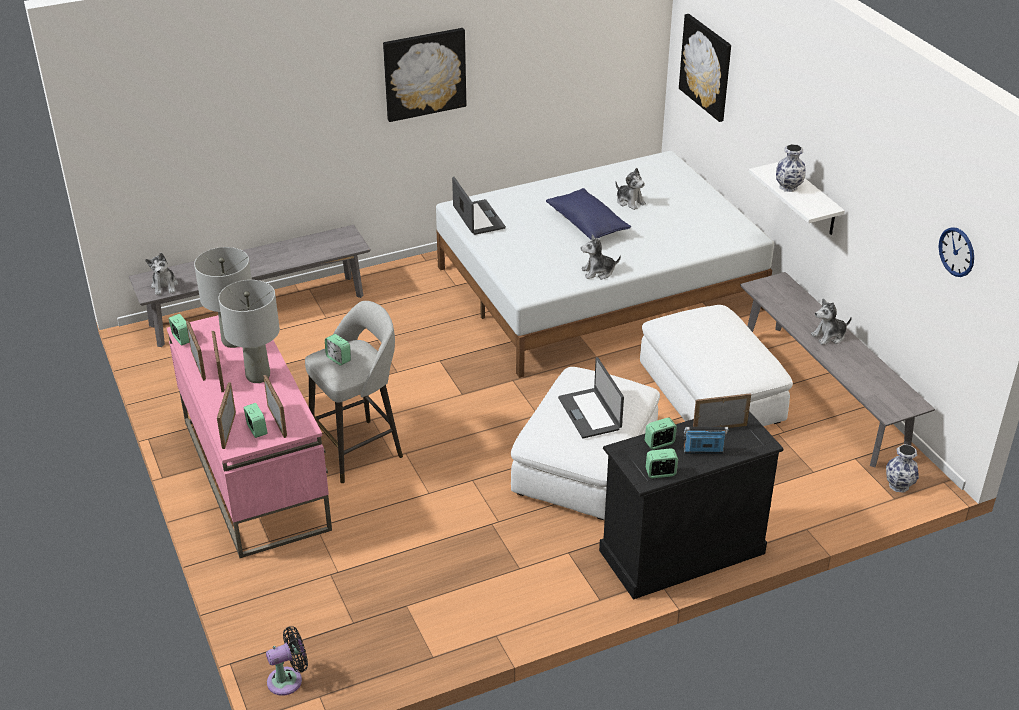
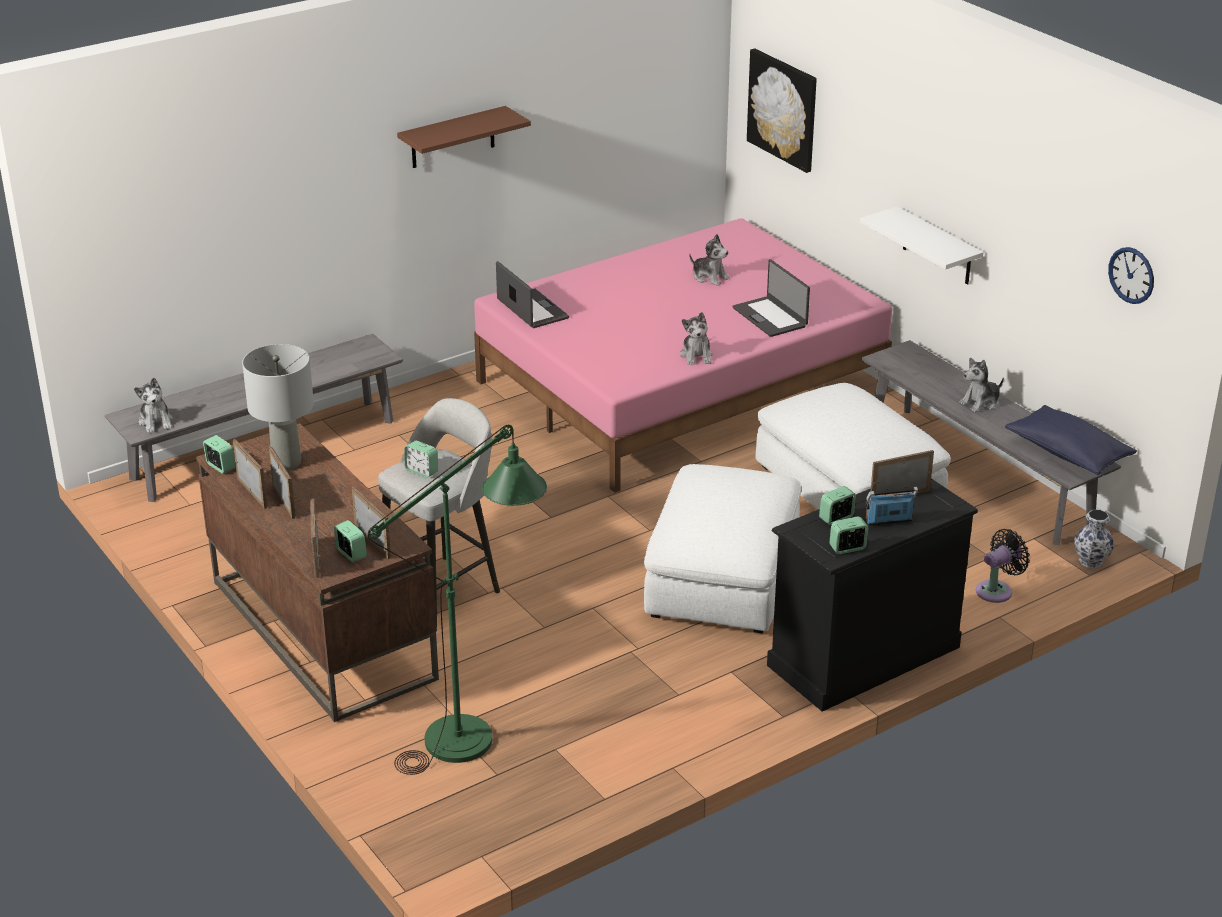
camera: 10 degrees left, 5 degrees down
pink desk [167,315,332,558] -> brown desk [196,423,439,722]
grey table lamp [218,280,280,383] -> none
black fan [266,626,308,696] -> black fan moved to [976,529,1030,603]
picture [383,28,466,122] -> brown shelf [397,106,531,168]
white bed [436,151,774,378] -> pink bed [474,218,892,493]
blue pillow [546,188,631,240] -> blue pillow moved to [1005,405,1137,475]
laptop [558,357,624,438] -> laptop moved to [732,259,810,337]
plush toy [581,234,621,279] -> plush toy turned 75 degrees counterclockwise [680,312,713,365]
vase [776,144,806,192] -> none
none -> green floor lamp [368,425,547,775]

